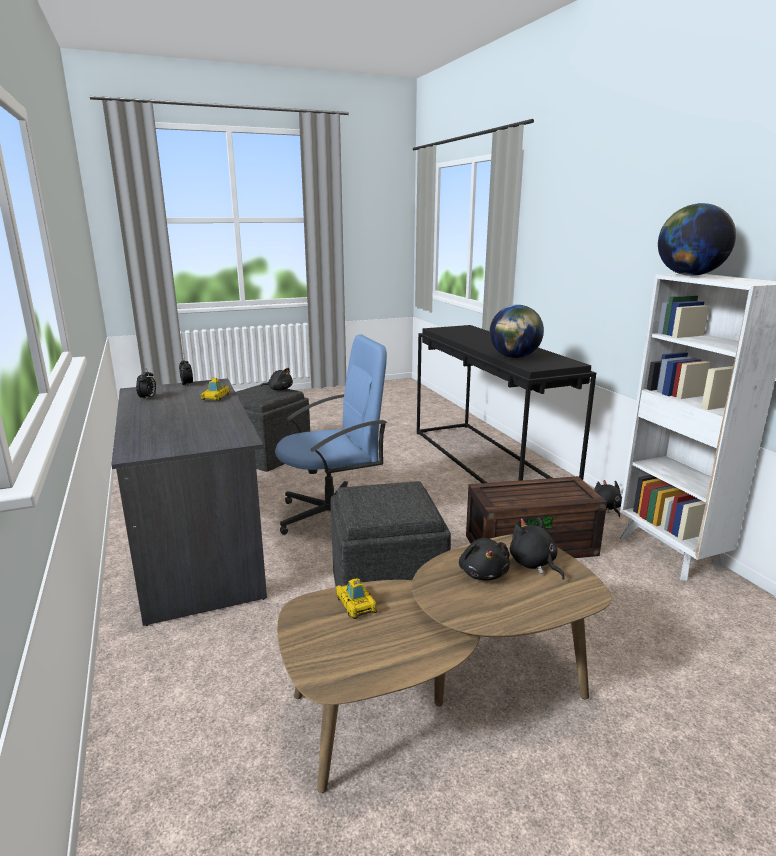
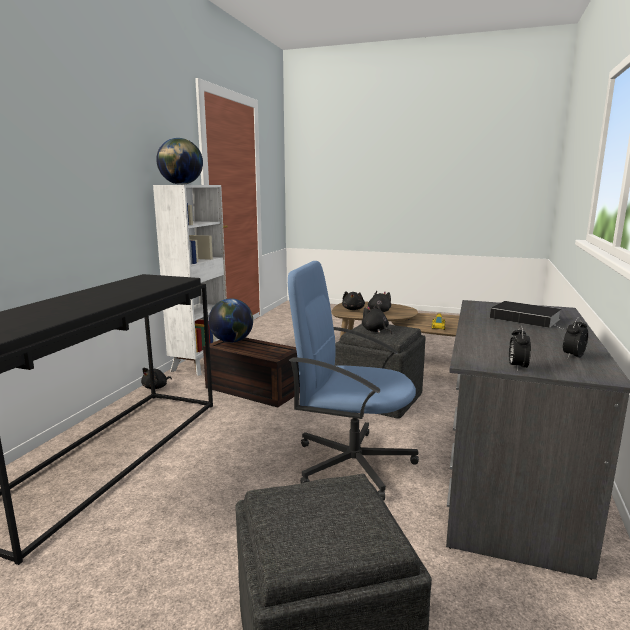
camera: 140 degrees left, 5 degrees down
toy car [201,378,230,401] -> none
black plush toy [261,368,293,390] -> black plush toy moved to [362,305,392,334]
globe [490,305,544,358] -> globe moved to [208,298,253,343]
none -> book [490,301,563,329]

